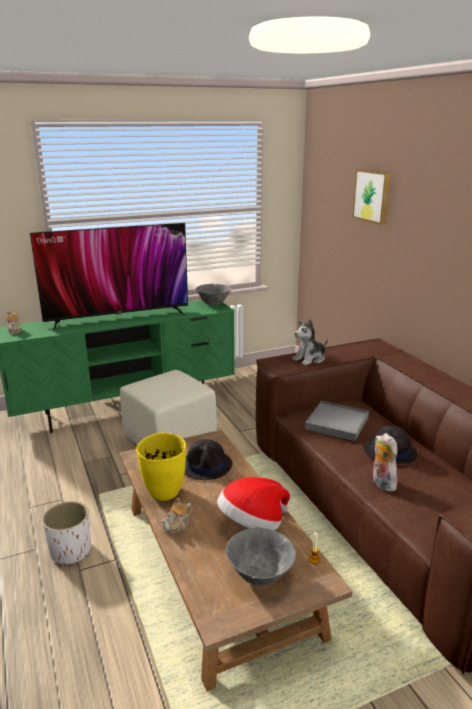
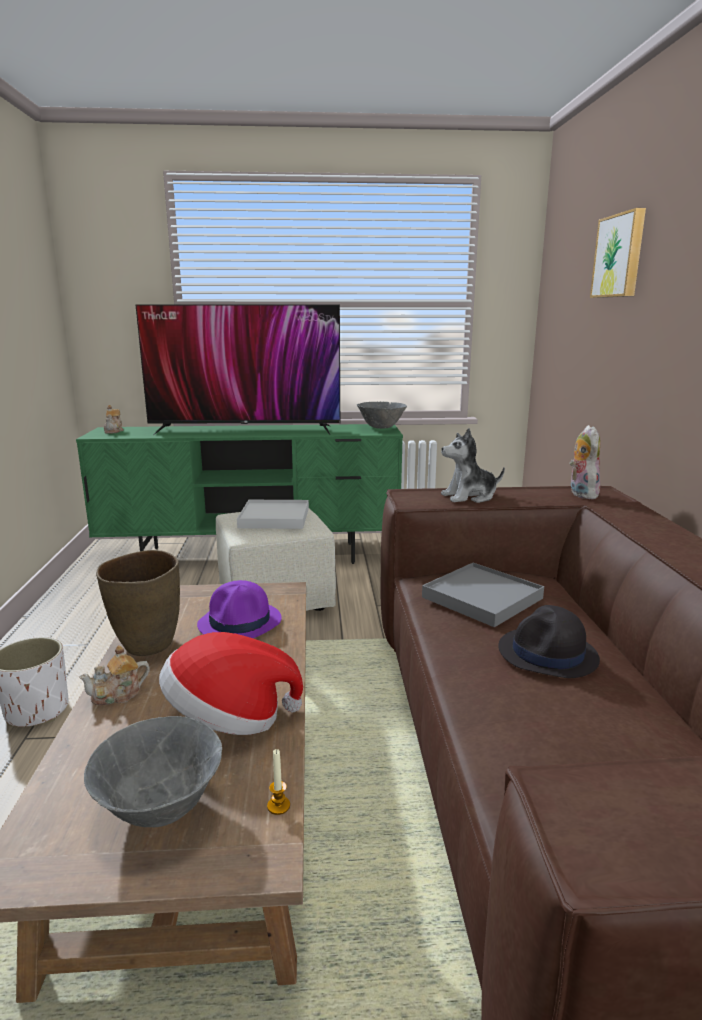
camera: 20 degrees right, 5 degrees down
yellow vase [136,432,186,501] -> brown vase [96,550,180,656]
black hat [185,439,232,480] -> purple hat [197,580,282,638]
plush toy [373,433,398,491] -> plush toy moved to [569,425,600,499]
none -> white tray [237,500,309,529]

